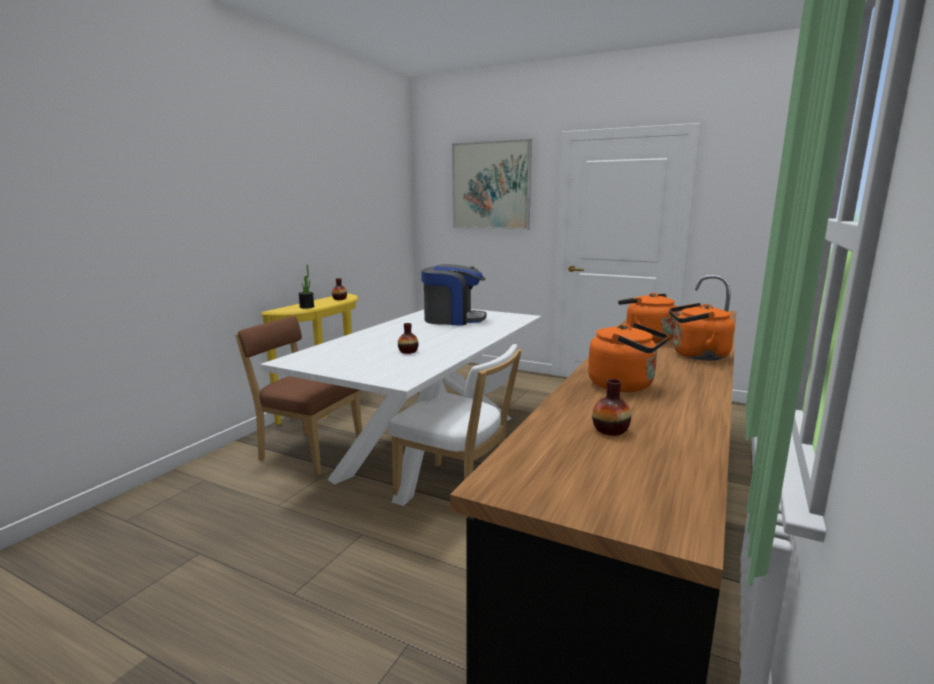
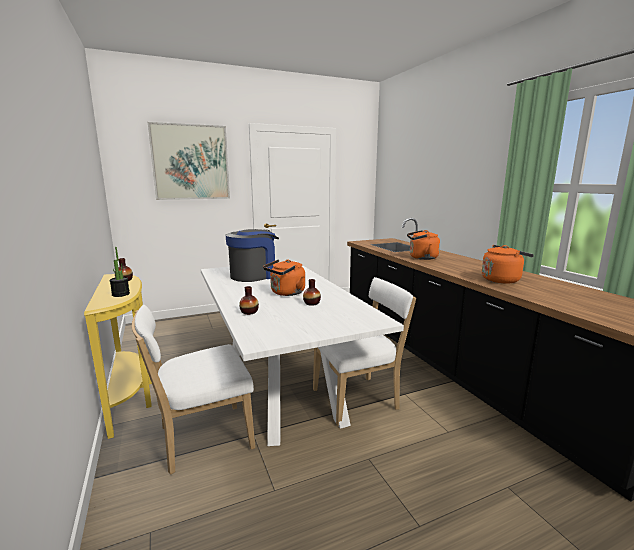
camera: 50 degrees left, 0 degrees up
brown chair [235,316,362,476] -> white chair [132,305,255,475]
vase [592,379,631,436] -> vase moved to [239,286,259,315]
orange kettle [669,303,735,360] -> orange kettle moved to [263,259,305,296]

